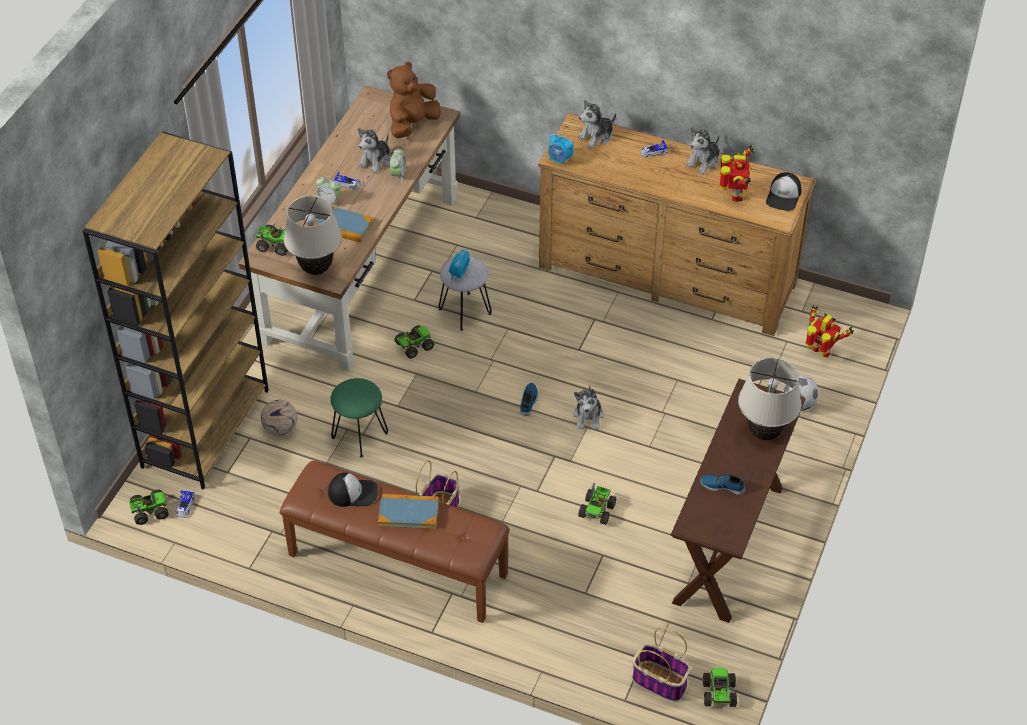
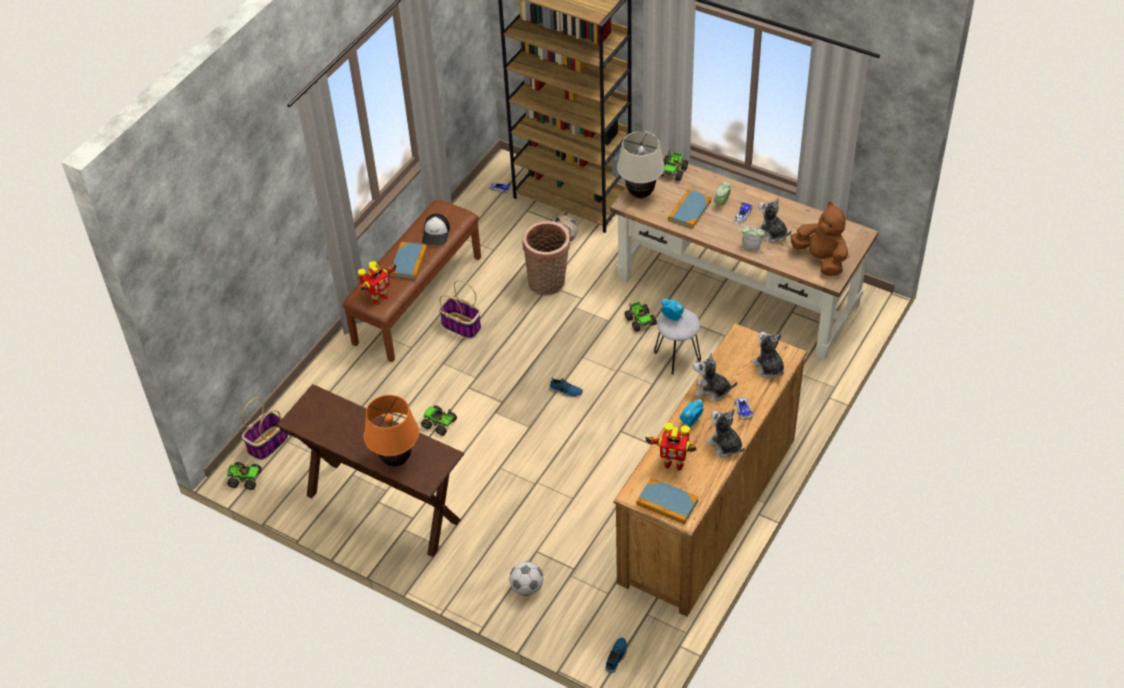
camera: 100 degrees right, 0 degrees up
toy truck [129,490,169,525] -> none
green stool [331,378,388,458] -> basket [523,221,570,296]
alarm clock [548,133,574,166] -> alarm clock moved to [680,399,703,427]
plush toy [573,386,604,430] -> plush toy moved to [693,353,737,402]
shoe [700,472,745,495] -> shoe moved to [605,638,627,673]
beige table lamp [738,358,801,440] -> orange table lamp [364,395,419,466]
cap [766,172,802,211] -> book [636,478,699,524]
toy robot [805,305,854,357] -> toy robot moved to [358,261,397,305]

